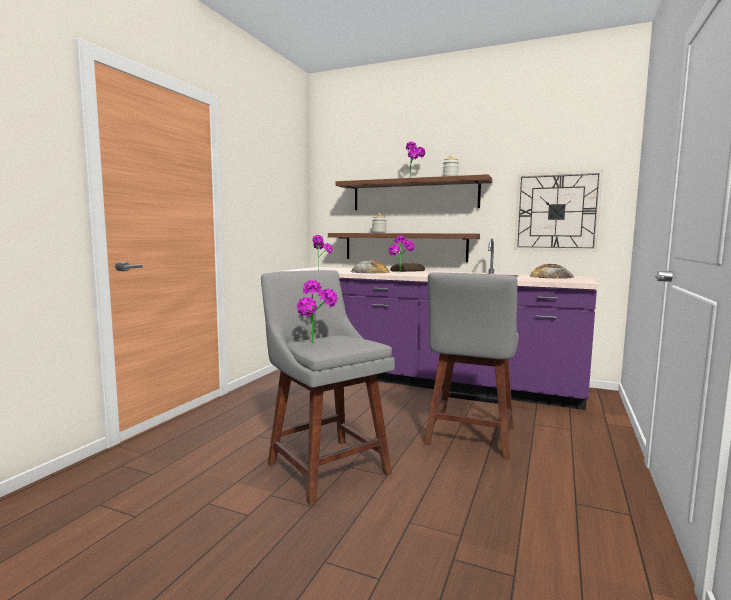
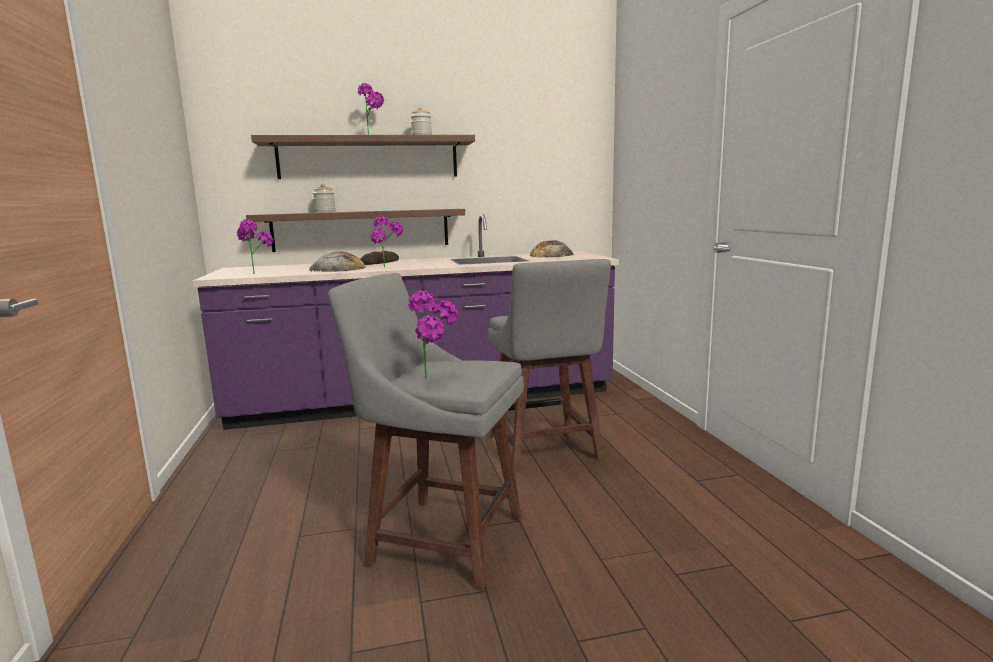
camera: 35 degrees left, 5 degrees up
wall clock [514,170,603,251] -> none

